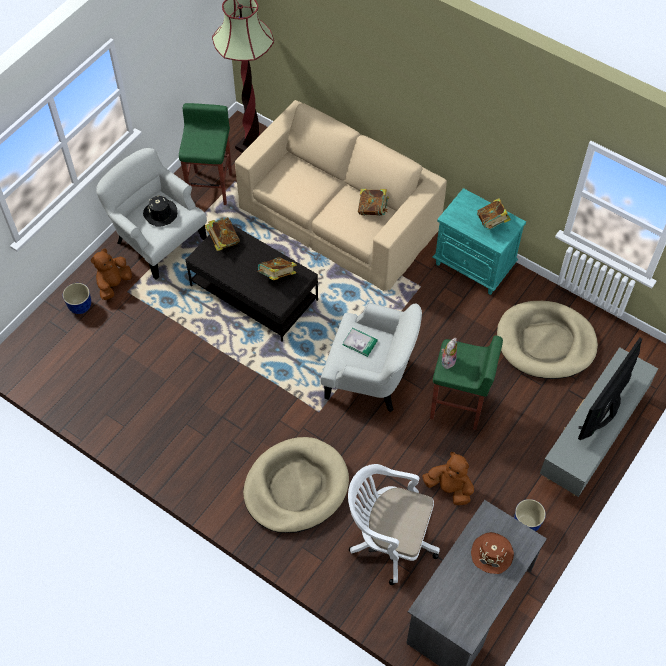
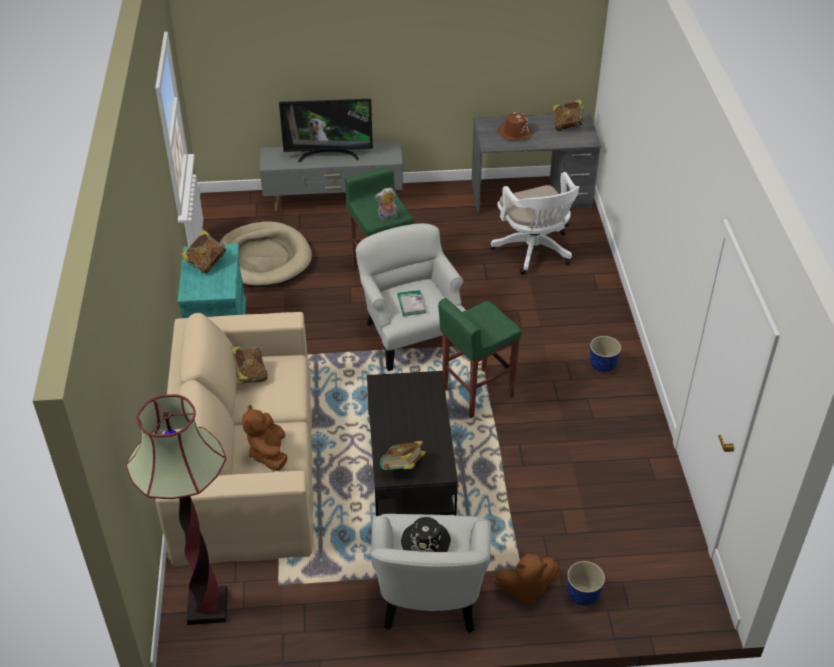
camera: 130 degrees left, 15 degrees down
green stool [179,103,232,205] -> green stool moved to [438,298,522,418]
beige dog bed [243,437,349,533] -> none
book [258,257,297,280] -> book moved to [553,100,586,131]
brown plush toy [422,452,474,505] -> brown plush toy moved to [242,405,288,471]
planter [514,499,546,531] -> planter moved to [589,336,621,372]

